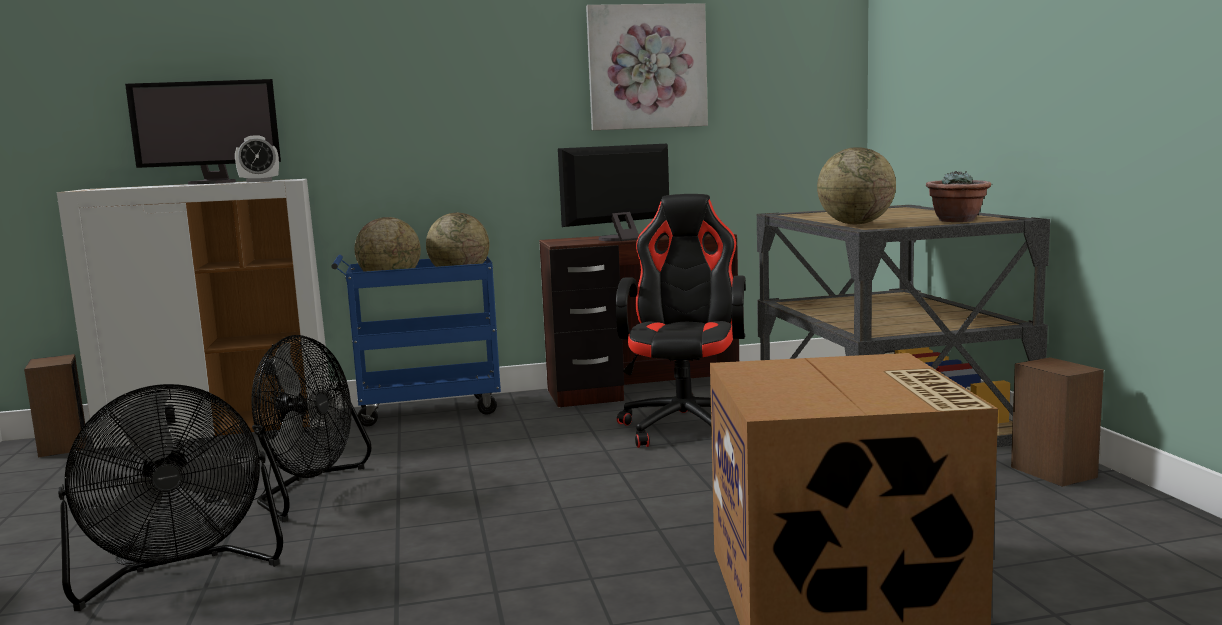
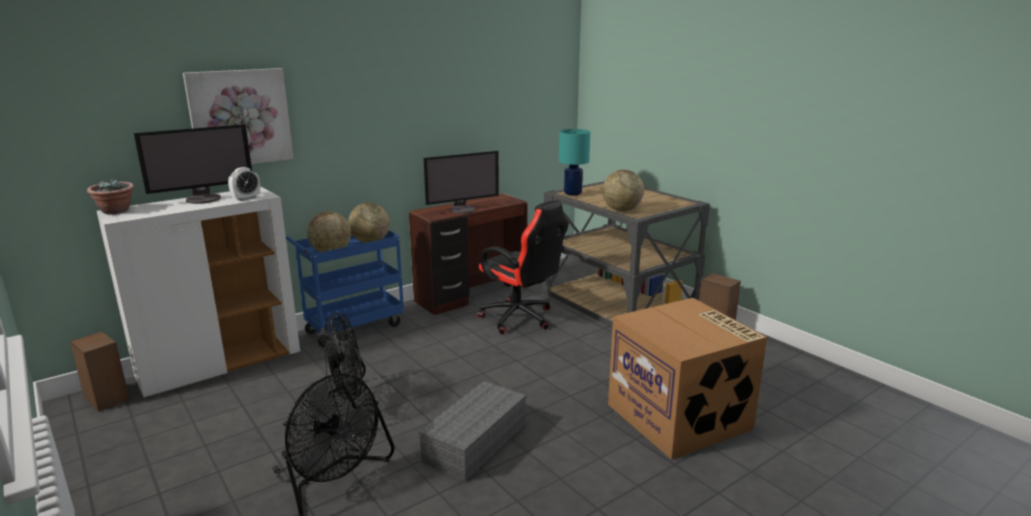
camera: 25 degrees left, 10 degrees up
monitor [558,144,669,241] -> monitor turned 150 degrees counterclockwise [424,151,499,214]
picture [586,3,708,130] -> picture moved to [183,68,294,164]
black office chair [615,194,746,448] -> black office chair turned 150 degrees clockwise [477,200,569,334]
potted plant [926,171,991,222] -> potted plant moved to [87,178,134,214]
none -> grey storage box [419,381,527,482]
none -> turquoise table lamp [559,129,590,196]

